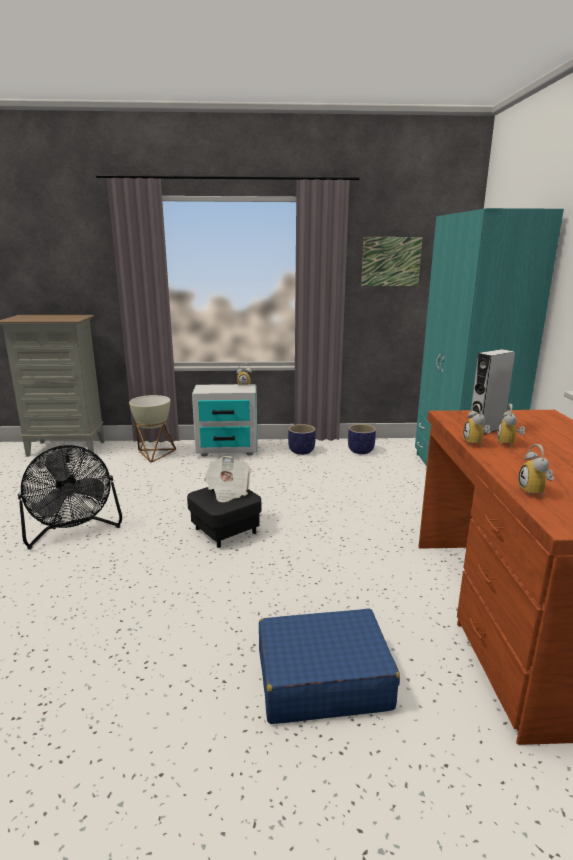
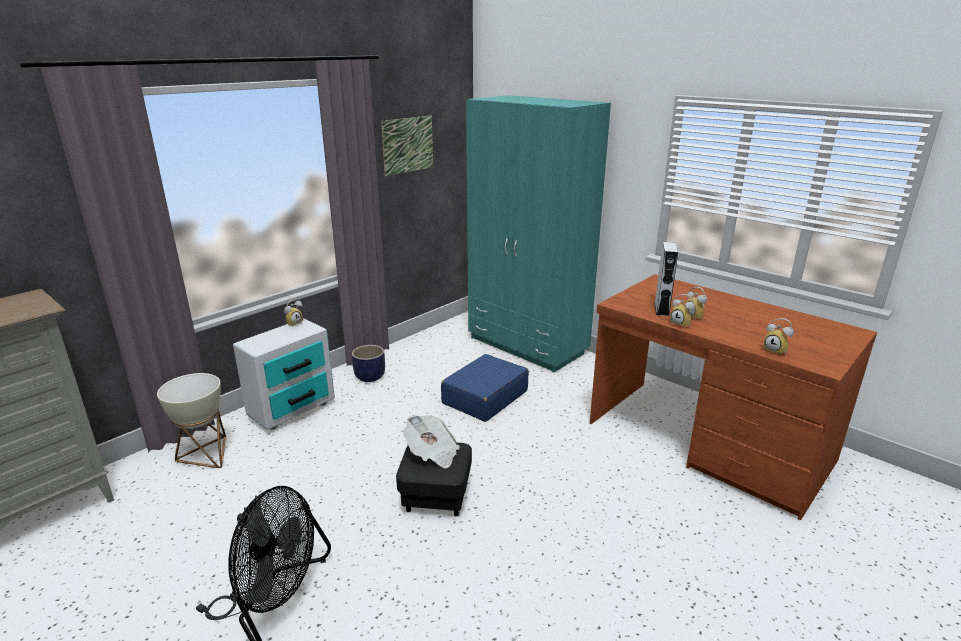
camera: 45 degrees left, 5 degrees up
blue suitcase [259,609,400,724] -> blue suitcase moved to [441,354,529,422]
planter [348,424,376,454] -> none

